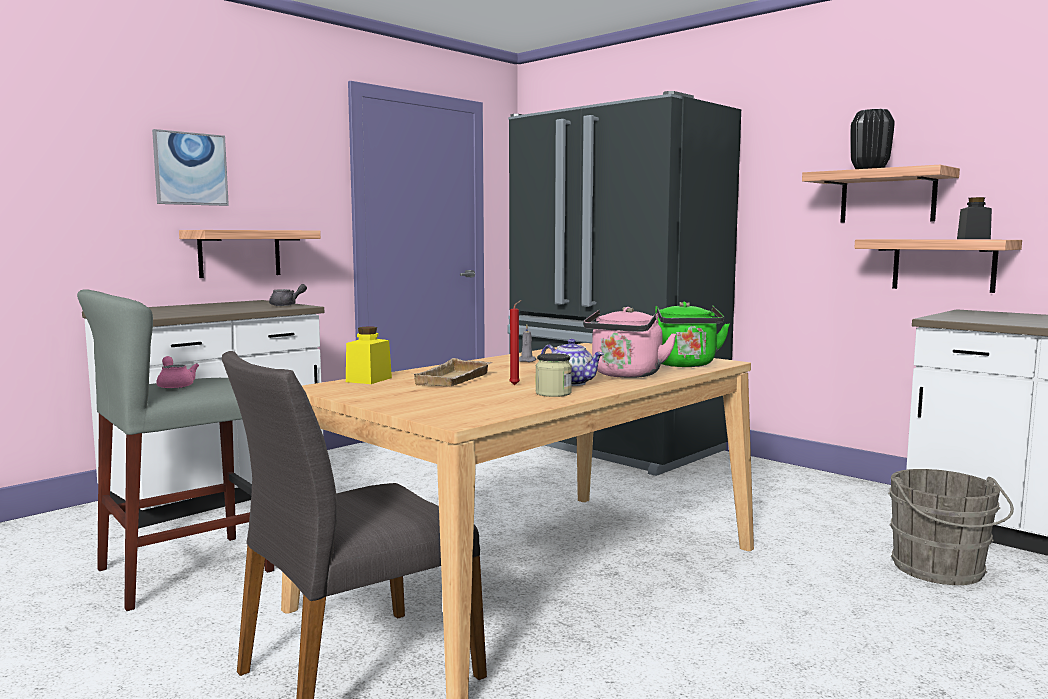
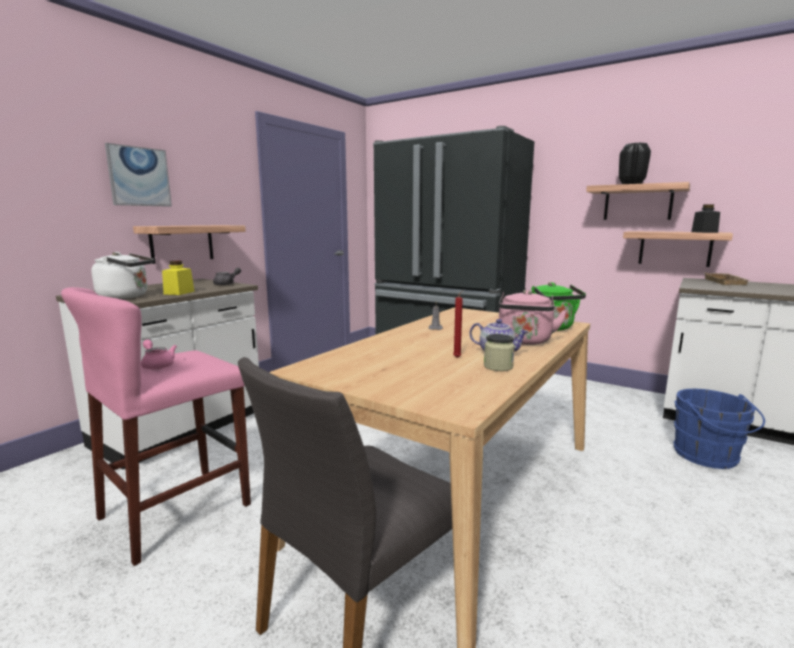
camera: 10 degrees left, 5 degrees up
grey stool [77,289,274,611] -> pink stool [61,287,251,566]
yellow jar [346,327,392,384] -> yellow jar moved to [162,261,195,295]
beige tray [414,358,492,387] -> beige tray moved to [703,272,752,285]
grey bucket [888,469,1014,585] -> blue bucket [673,389,765,469]
none -> white kettle [91,252,154,299]

